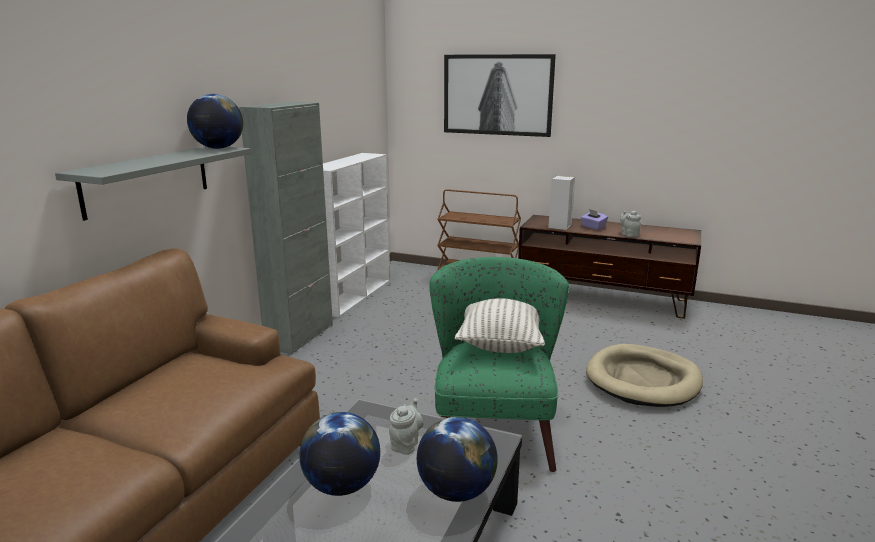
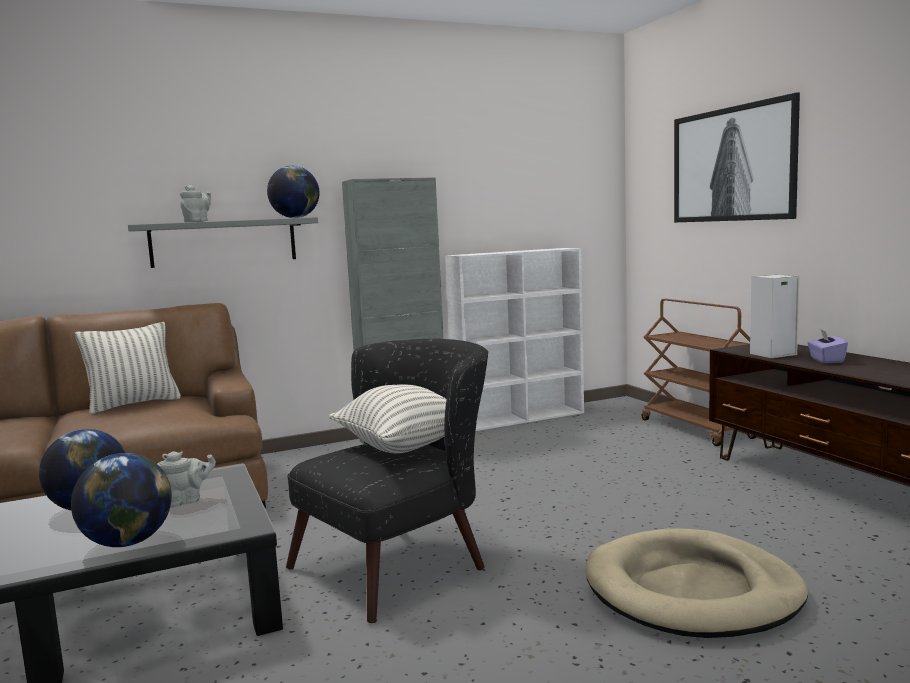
camera: 45 degrees right, 10 degrees down
green armchair [429,257,569,472] -> black armchair [286,339,488,624]
grey teapot [620,210,641,237] -> grey teapot moved to [180,185,211,222]
none -> pillow [75,322,181,414]

